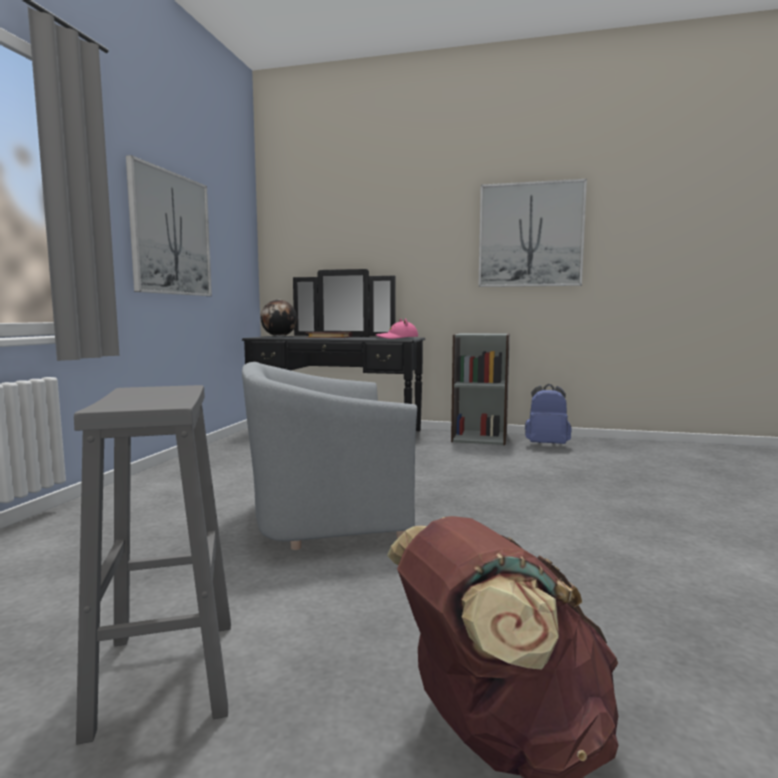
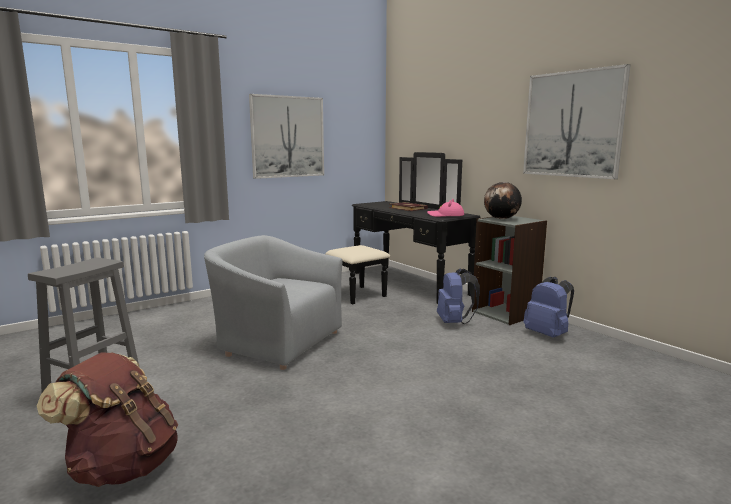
camera: 40 degrees right, 5 degrees up
globe [261,300,297,337] -> globe moved to [484,182,522,219]
none -> blue backpack [437,268,480,325]

